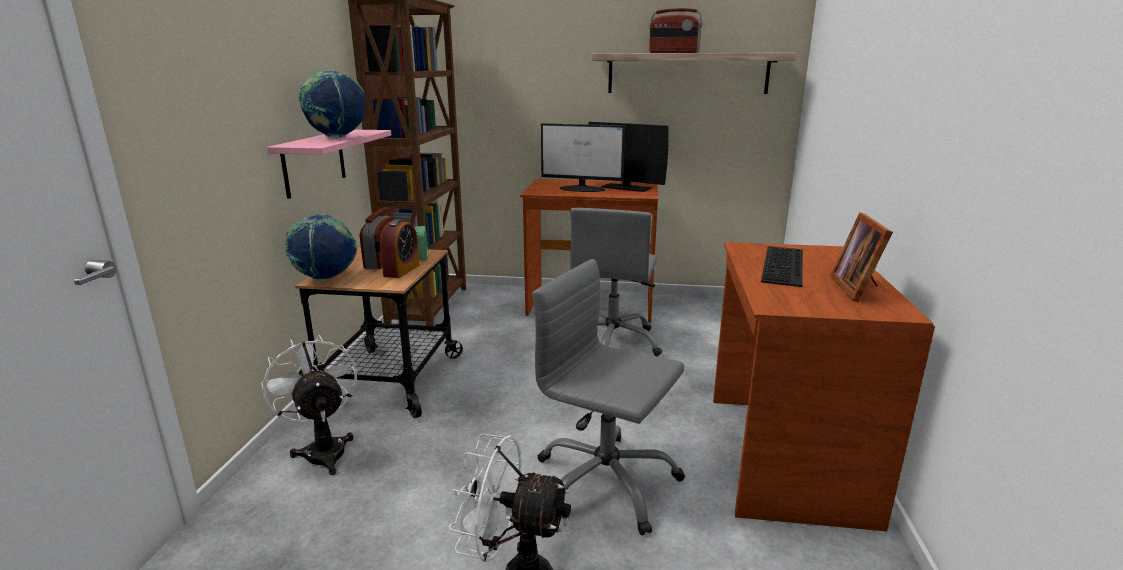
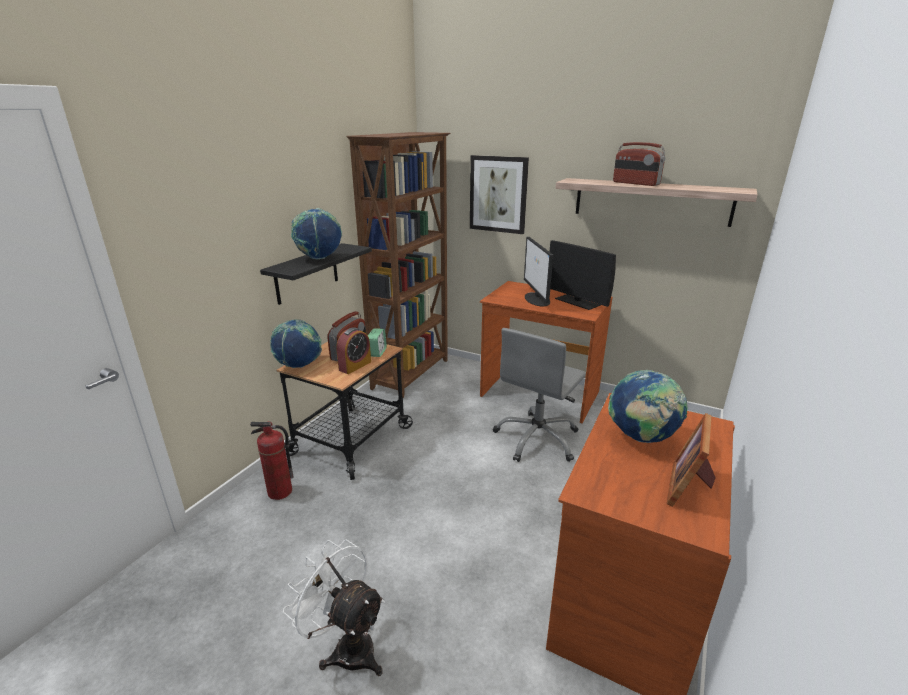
camera: 20 degrees right, 5 degrees up
white fan [261,335,357,475] -> fire extinguisher [250,421,293,500]
pink shelf [267,130,391,199] -> black shelf [260,243,372,305]
grey office chair [532,259,685,535] -> none
monitor [541,123,625,192] -> monitor turned 45 degrees clockwise [524,237,553,307]
keyboard [761,246,803,287] -> globe [608,370,688,443]
none -> picture [470,155,529,234]

